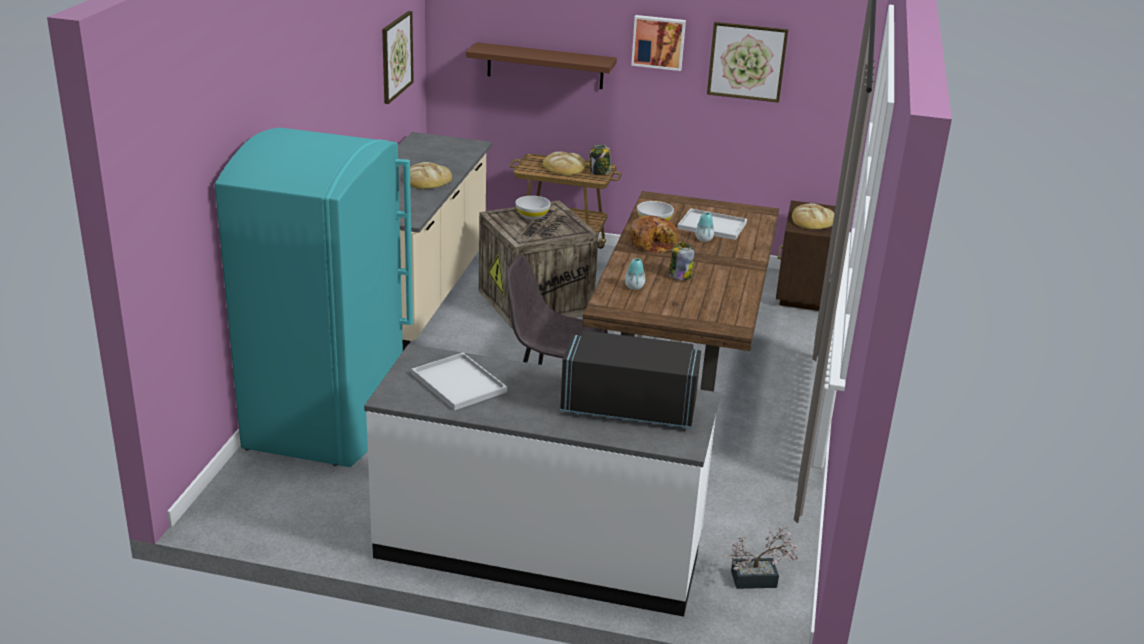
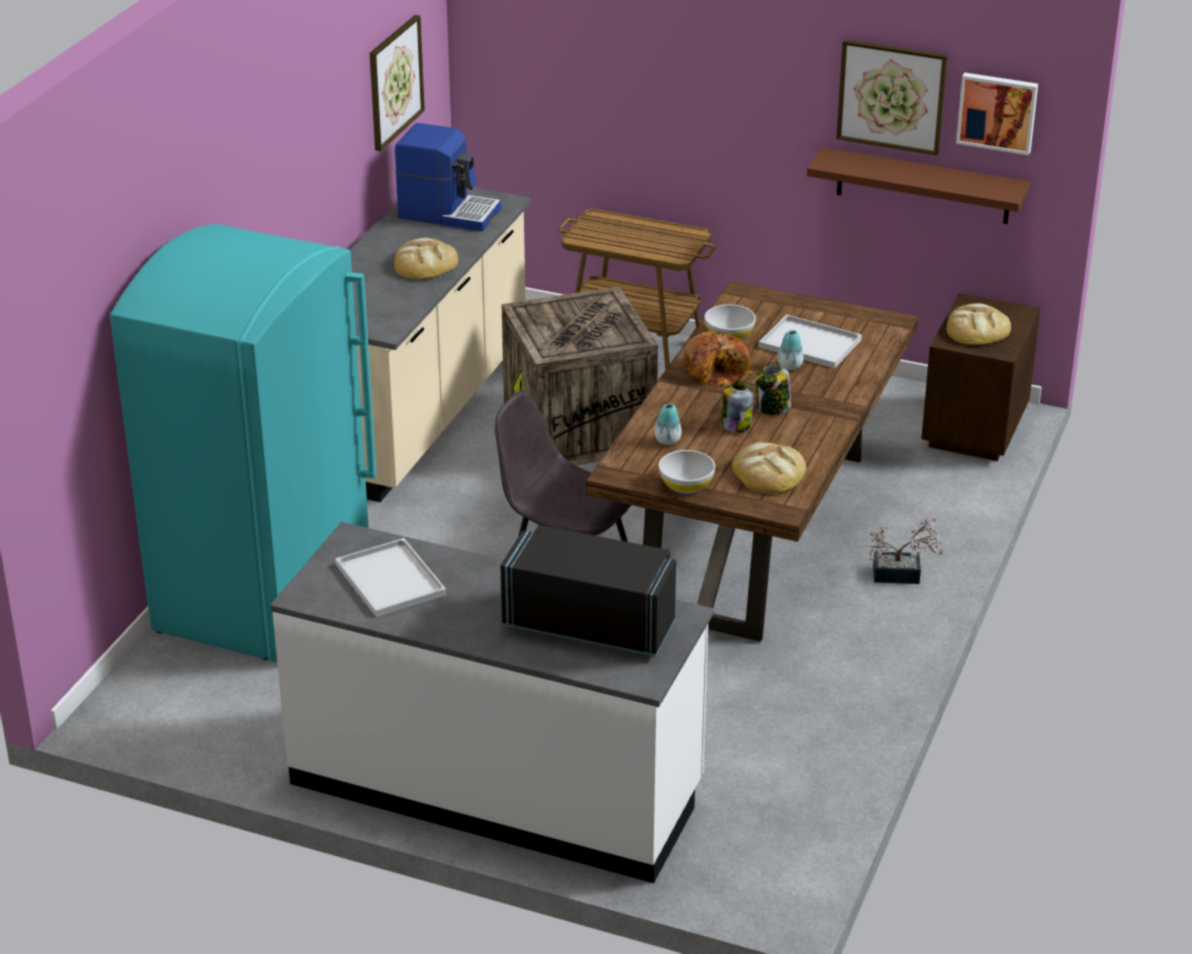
camera: 10 degrees right, 5 degrees up
brown shelf [466,42,617,89] -> brown shelf moved to [807,147,1031,224]
white bowl [515,196,551,220] -> white bowl moved to [659,450,715,493]
bread [543,151,586,176] -> bread moved to [732,442,806,494]
jar [590,144,611,175] -> jar moved to [756,365,791,415]
picture [631,15,686,71] -> picture moved to [956,72,1038,155]
potted plant [724,525,799,589] -> potted plant moved to [862,517,943,584]
none -> coffee machine [395,123,501,231]

